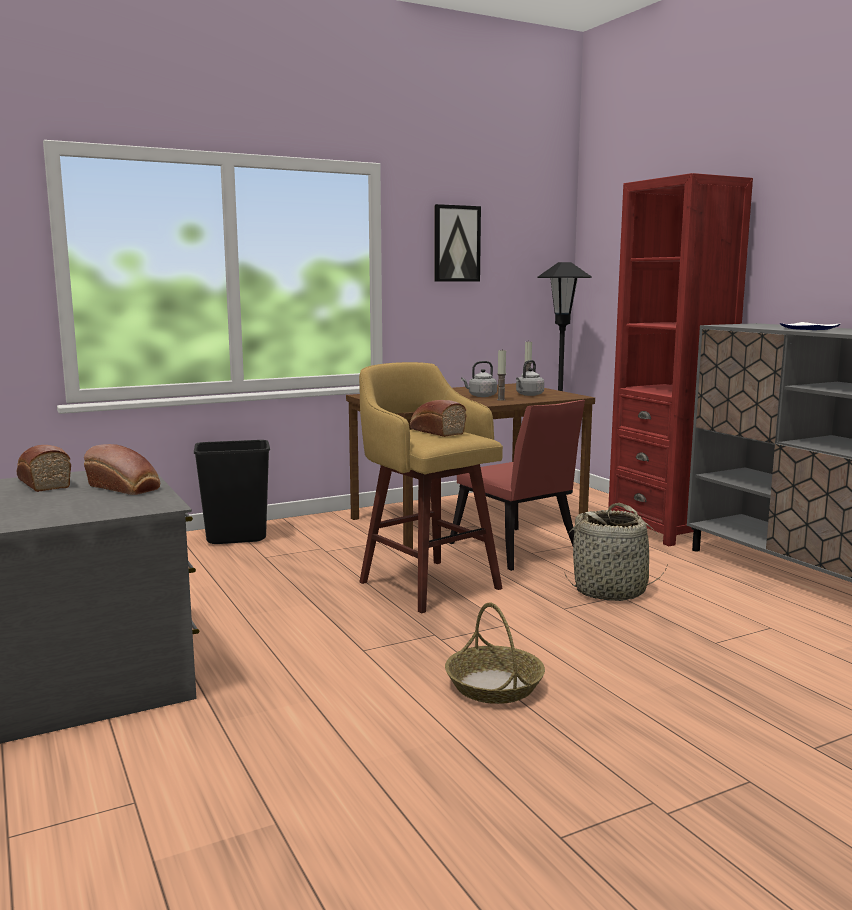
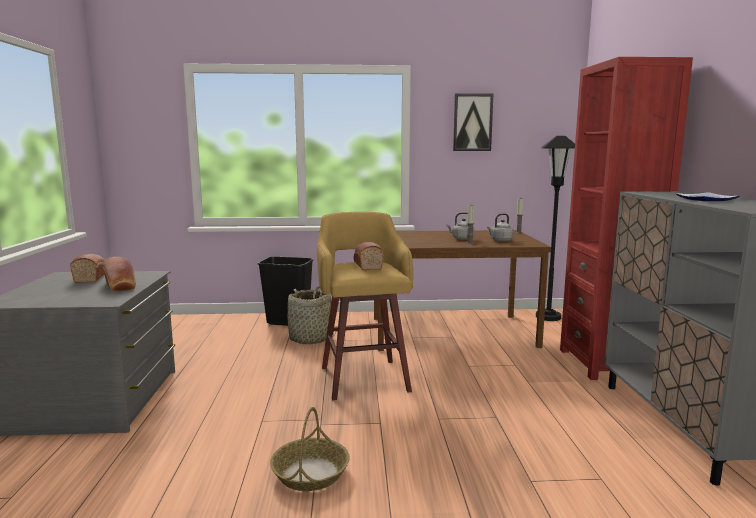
camera: 25 degrees right, 0 degrees up
red chair [450,400,585,571] -> none
basket [564,503,667,601] -> basket moved to [288,286,336,344]

